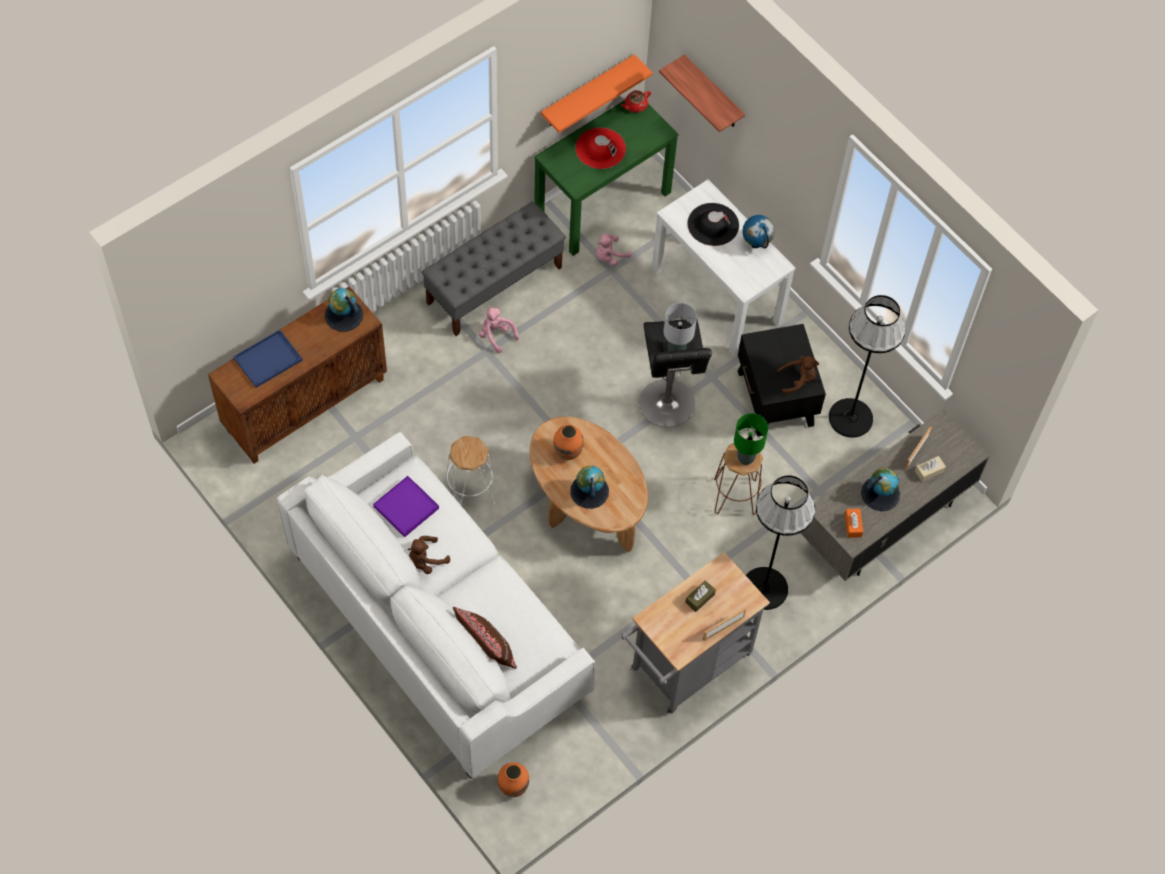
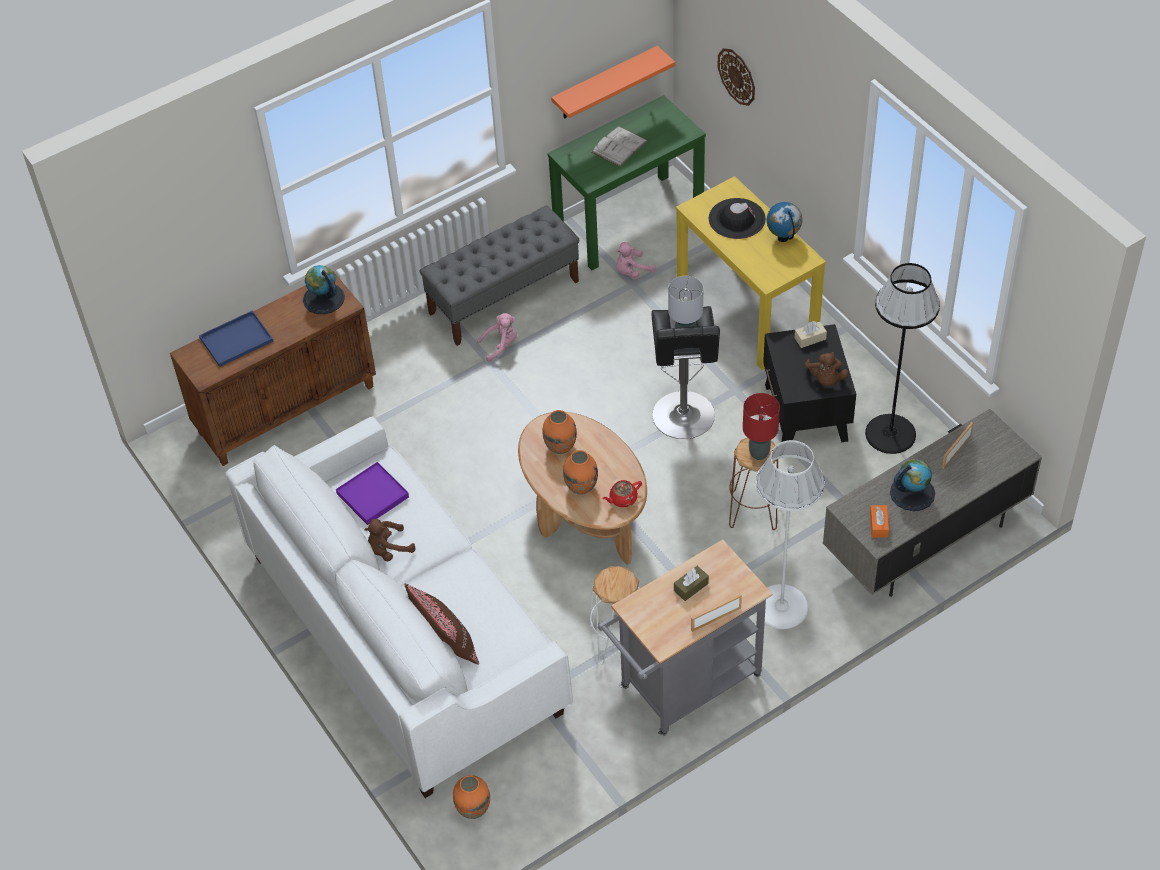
camera: 10 degrees right, 10 degrees down
white stool [445,436,495,505] -> white stool moved to [589,566,640,665]
pink plush toy [478,306,519,353] -> pink plush toy turned 105 degrees clockwise [477,313,517,362]
globe [570,466,609,509] -> orange vase [563,450,598,495]
red hat [575,128,626,169] -> white book [592,126,648,167]
red teapot [621,91,651,113] -> red teapot moved to [602,480,642,507]
white console table [652,180,796,356] -> yellow console table [676,176,826,370]
shelf [659,54,745,132] -> wall clock [718,48,755,106]
green table lamp [734,413,768,465] -> red table lamp [743,393,780,460]
black floor lamp [746,475,815,610] -> white floor lamp [756,440,825,629]
brown plush toy [777,356,819,394] -> brown plush toy turned 90 degrees clockwise [805,352,849,386]
beige tissue box [915,456,946,482] -> beige tissue box moved to [795,321,827,348]

